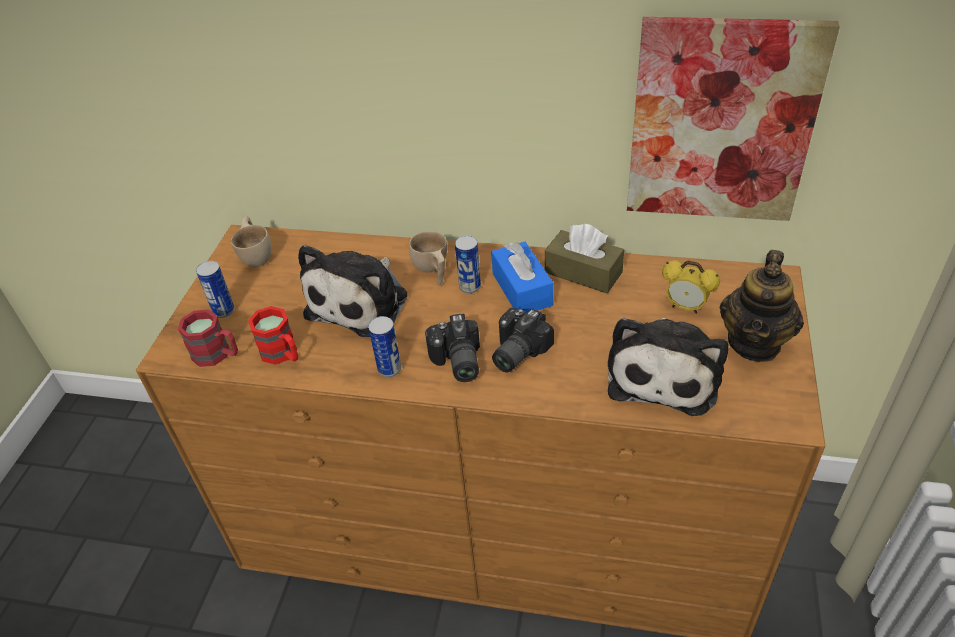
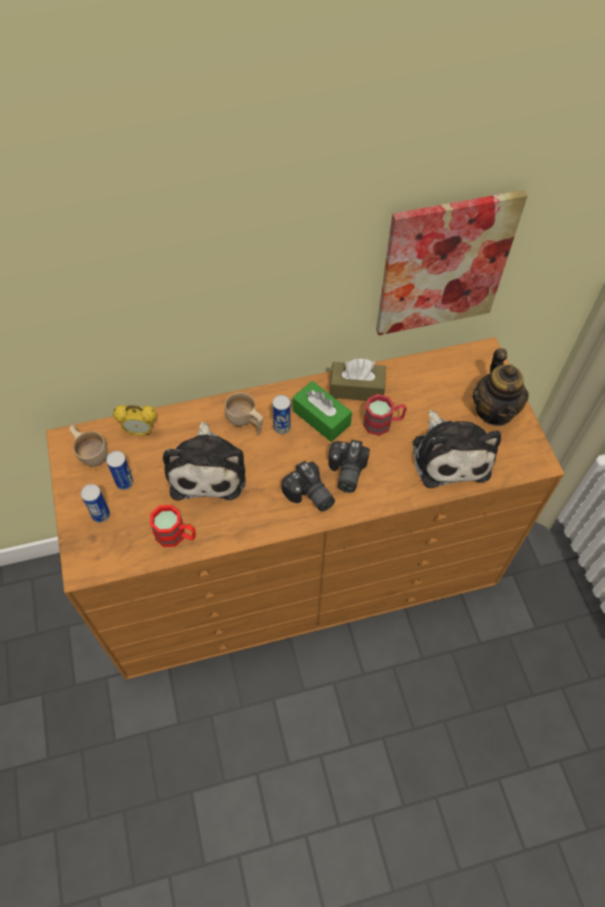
camera: 30 degrees left, 15 degrees up
red mug [178,310,238,367] -> red mug moved to [363,394,407,436]
can [368,316,401,377] -> can moved to [106,451,134,490]
blue tissue box [491,242,553,312] -> green tissue box [292,381,352,442]
alarm clock [662,260,720,314] -> alarm clock moved to [113,405,157,435]

